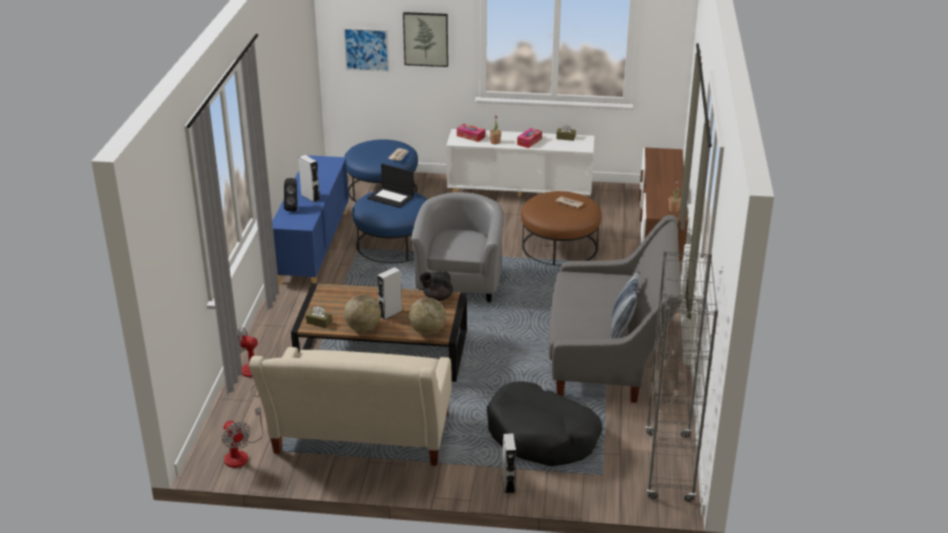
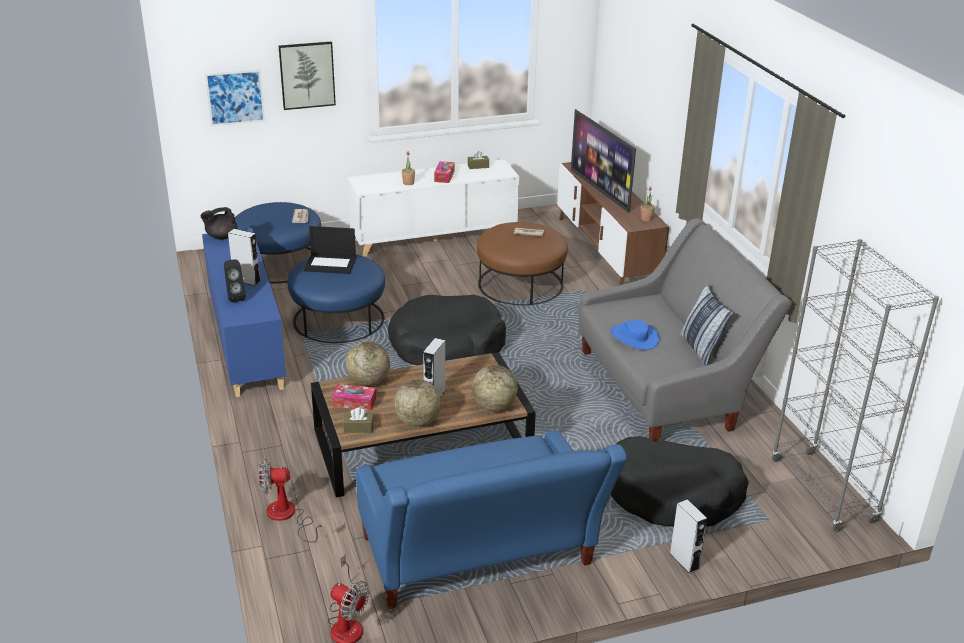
camera: 25 degrees left, 0 degrees up
beige sofa [249,347,451,466] -> blue sofa [356,430,627,609]
grey armchair [411,192,504,302] -> black dog bed [388,295,506,365]
black teapot [420,271,453,301] -> black teapot moved to [201,207,237,240]
tissue box [457,124,485,142] -> tissue box moved to [332,384,376,411]
none -> globe [345,341,390,386]
none -> television [571,109,636,213]
none -> blue hat [610,320,659,350]

